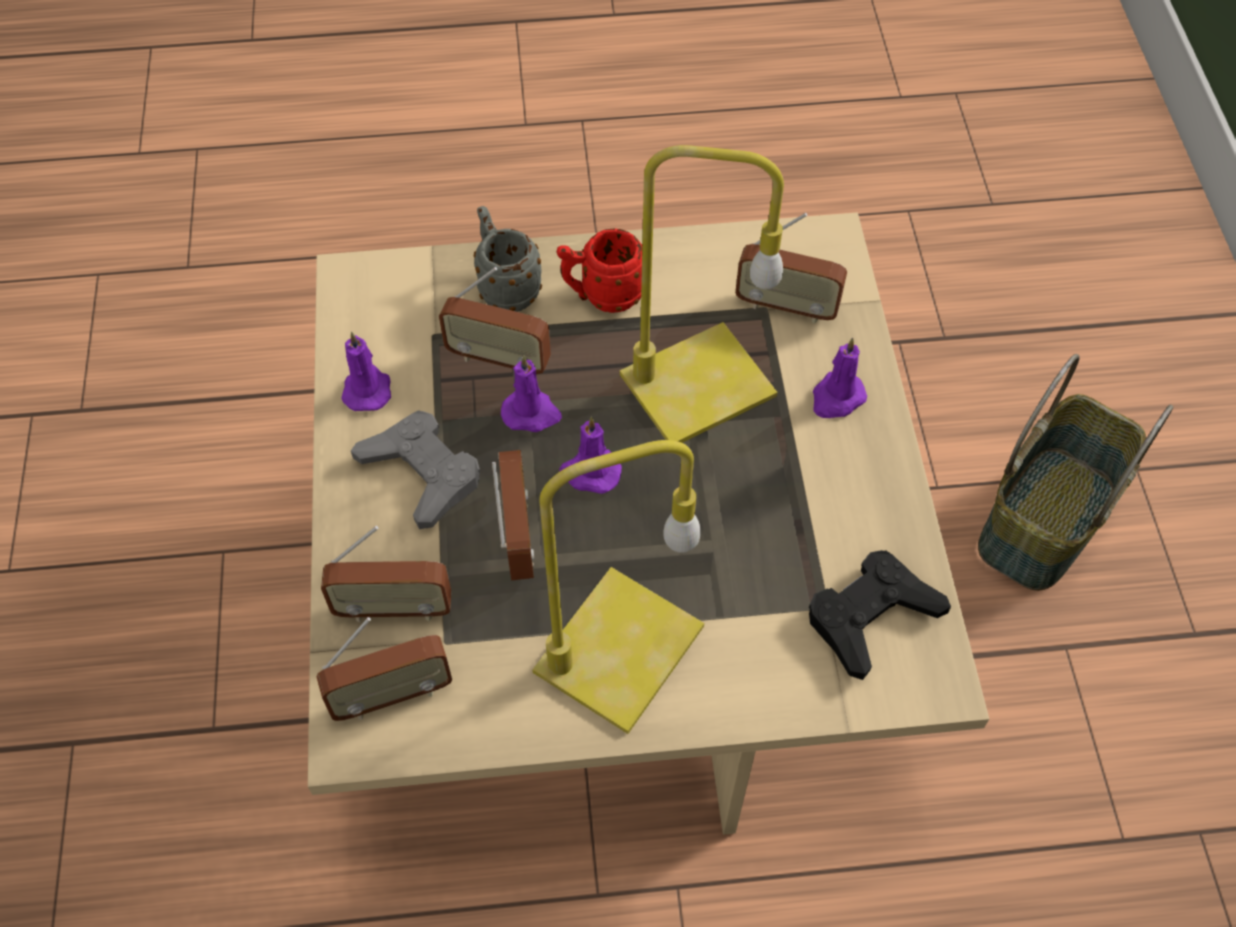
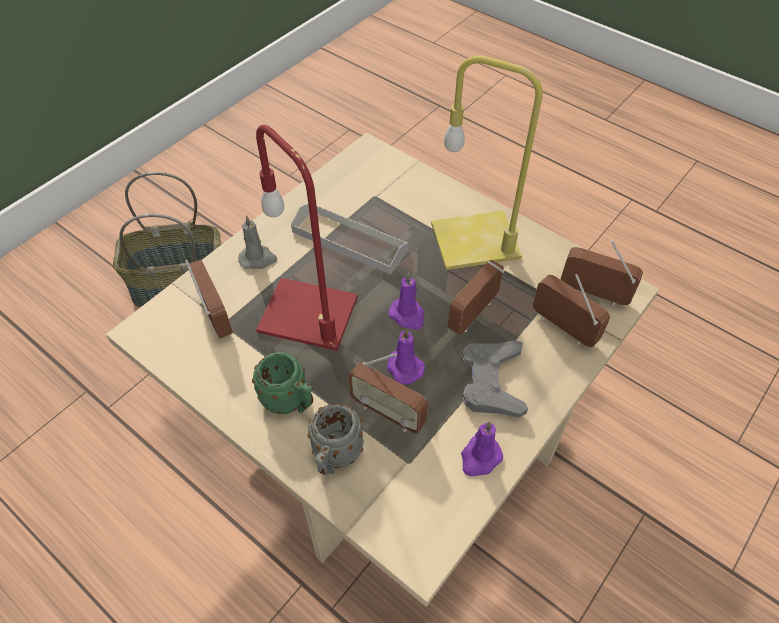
camera: 135 degrees left, 5 degrees down
radio [439,267,551,374] -> radio turned 150 degrees clockwise [348,353,428,434]
red mug [557,229,642,313] -> green mug [252,352,313,414]
yellow table lamp [620,145,784,443] -> red table lamp [256,125,358,351]
black game controller [809,550,951,680] -> none
purple candle [813,338,867,418] -> grey candle [238,215,277,269]
none -> grey tray [291,203,408,274]

